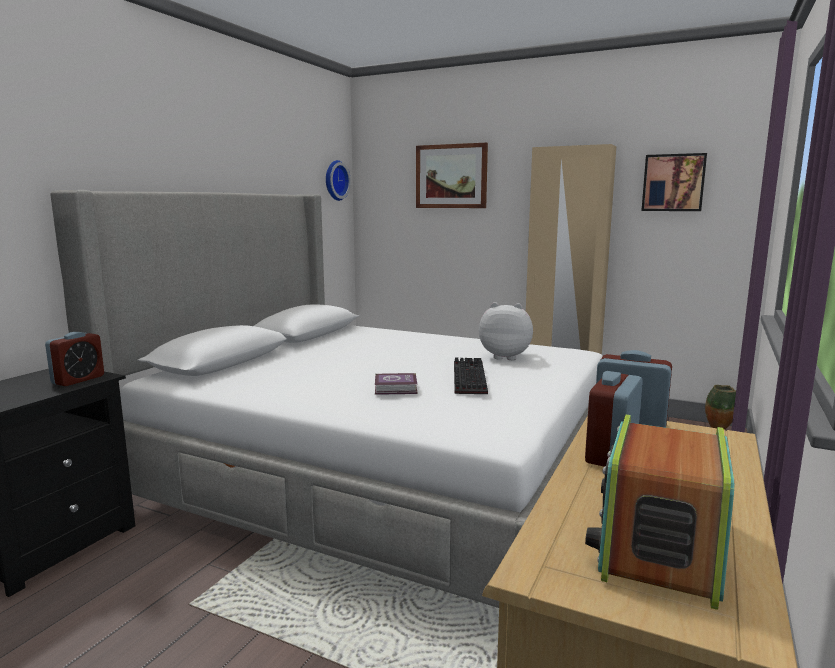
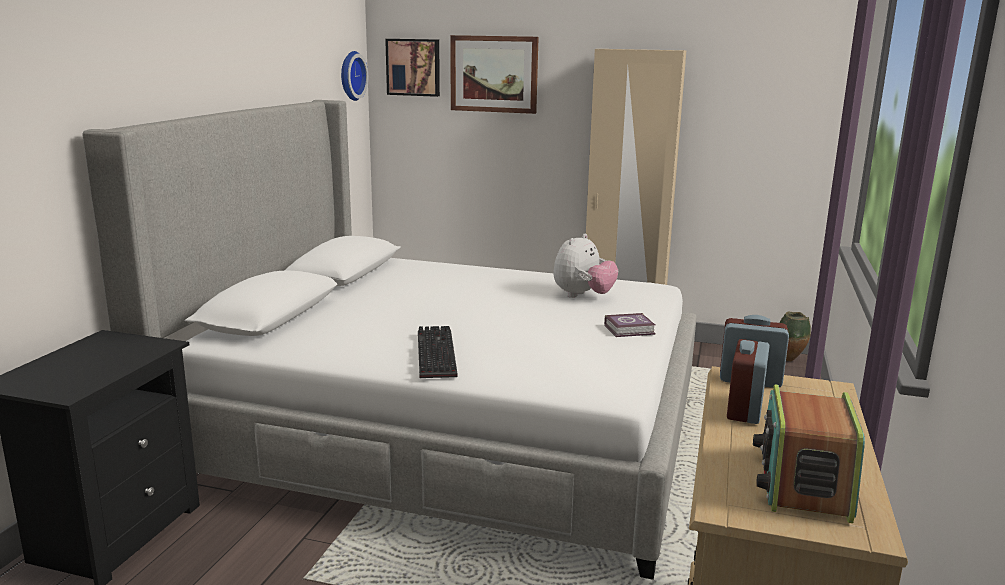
camera: 10 degrees left, 5 degrees up
alarm clock [45,332,104,386] -> none
book [375,373,417,395] -> book moved to [604,313,656,337]
keyboard [454,357,488,394] -> keyboard moved to [418,326,458,378]
plush toy [479,302,533,360] -> plush toy turned 120 degrees clockwise [553,234,618,298]
picture [641,153,707,211] -> picture moved to [385,39,440,97]

